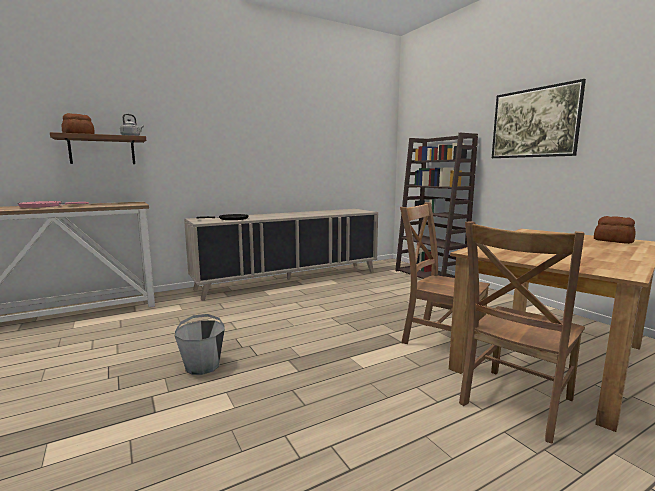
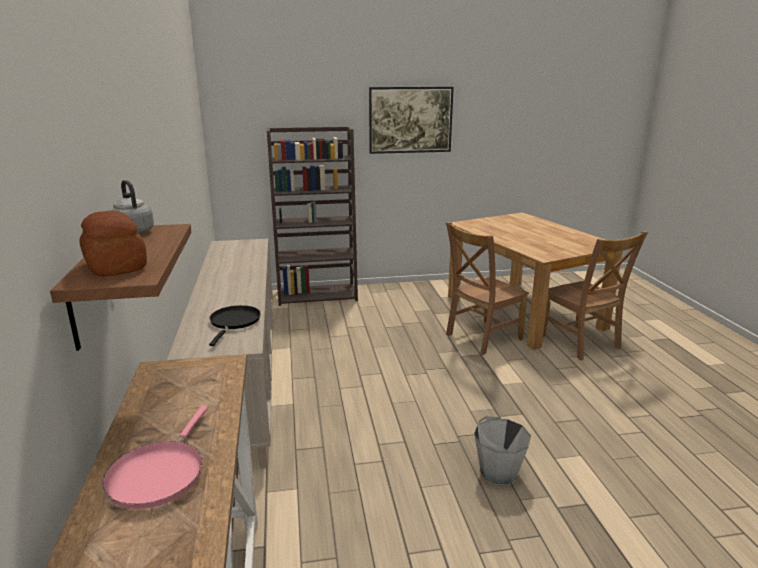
camera: 70 degrees left, 10 degrees up
bread [594,216,635,244] -> none

